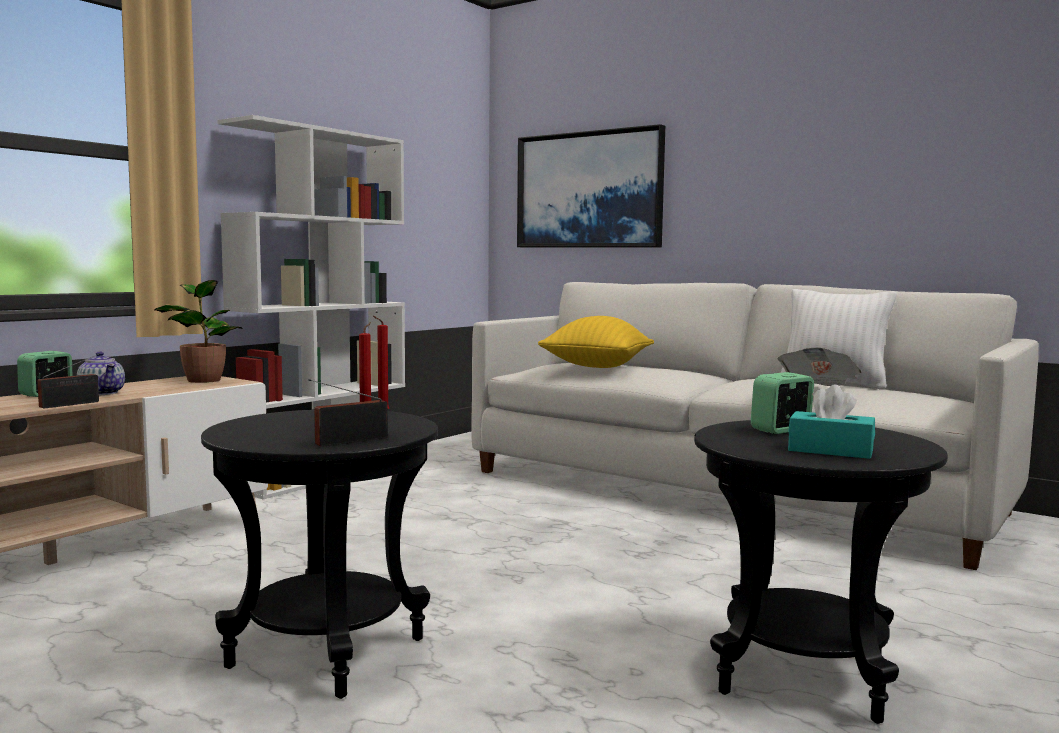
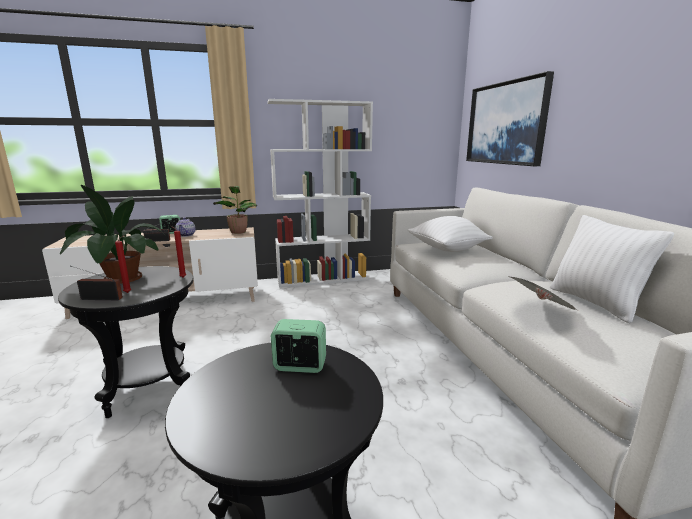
camera: 40 degrees right, 10 degrees up
yellow pillow [538,316,654,368] -> white pillow [408,216,493,252]
turquoise tissue box [788,384,875,459] -> none
none -> potted plant [60,185,168,284]

